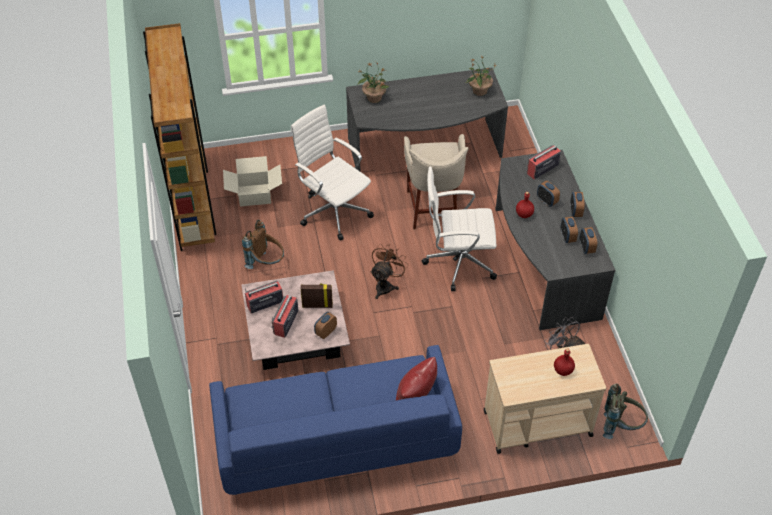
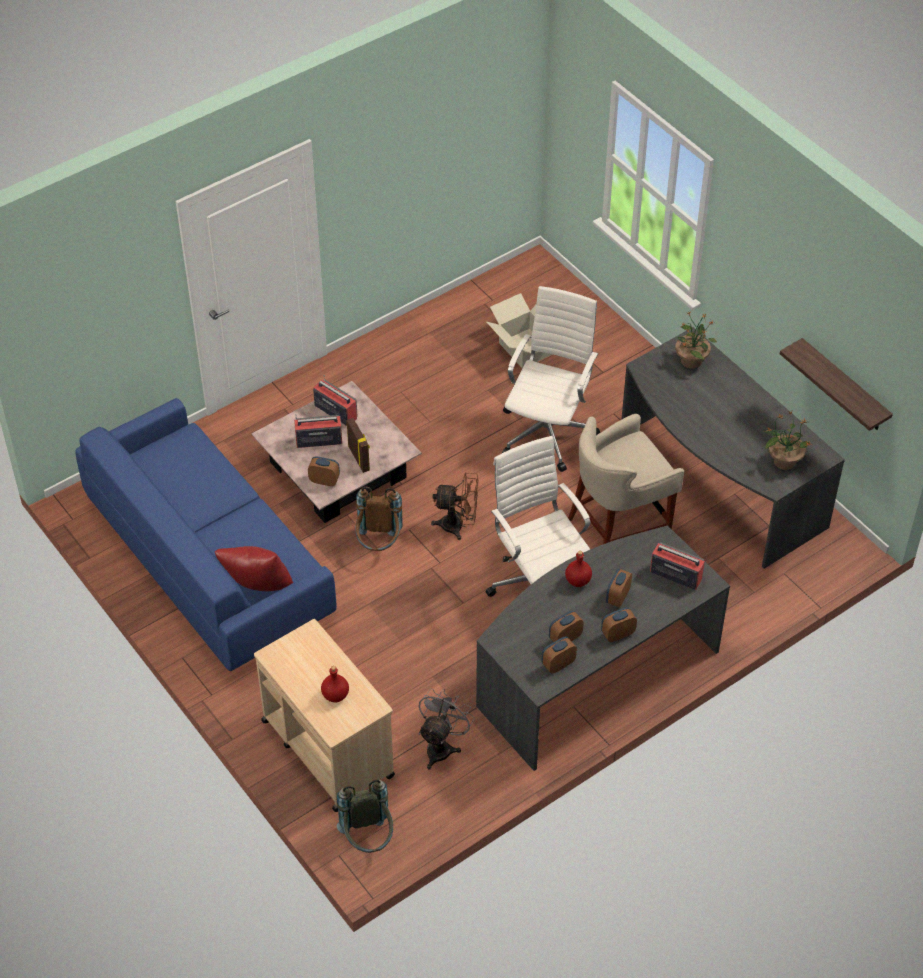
camera: 65 degrees right, 0 degrees up
brown bookcase [143,23,217,251] -> none
brown backpack [242,220,284,269] -> brown backpack moved to [355,487,403,551]
none -> shelf [780,338,893,431]

